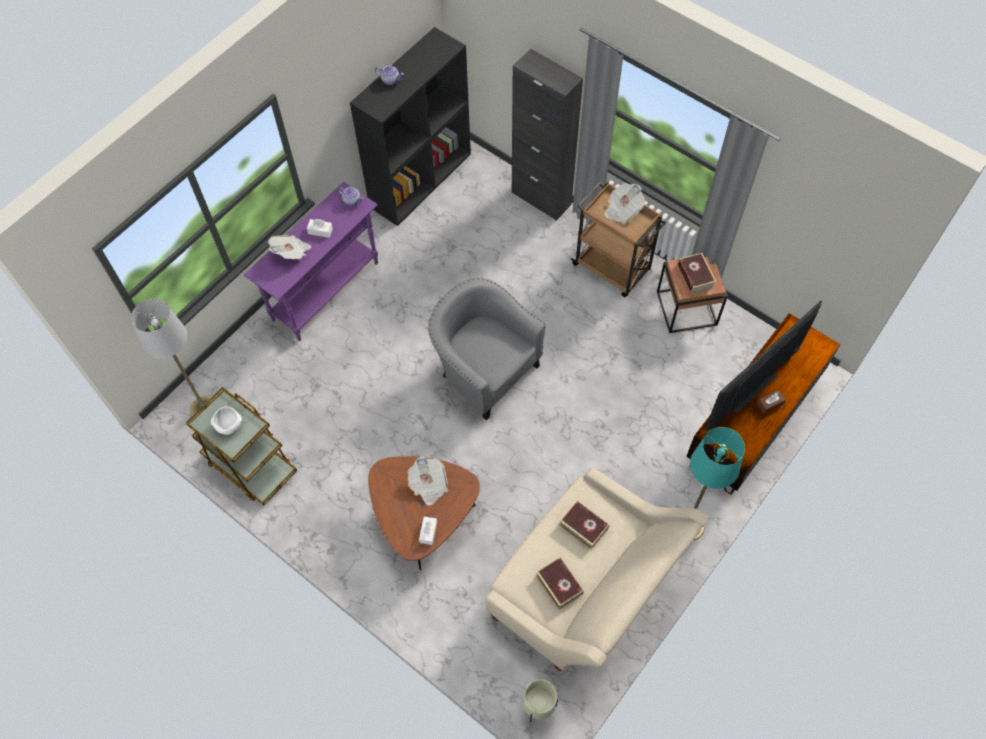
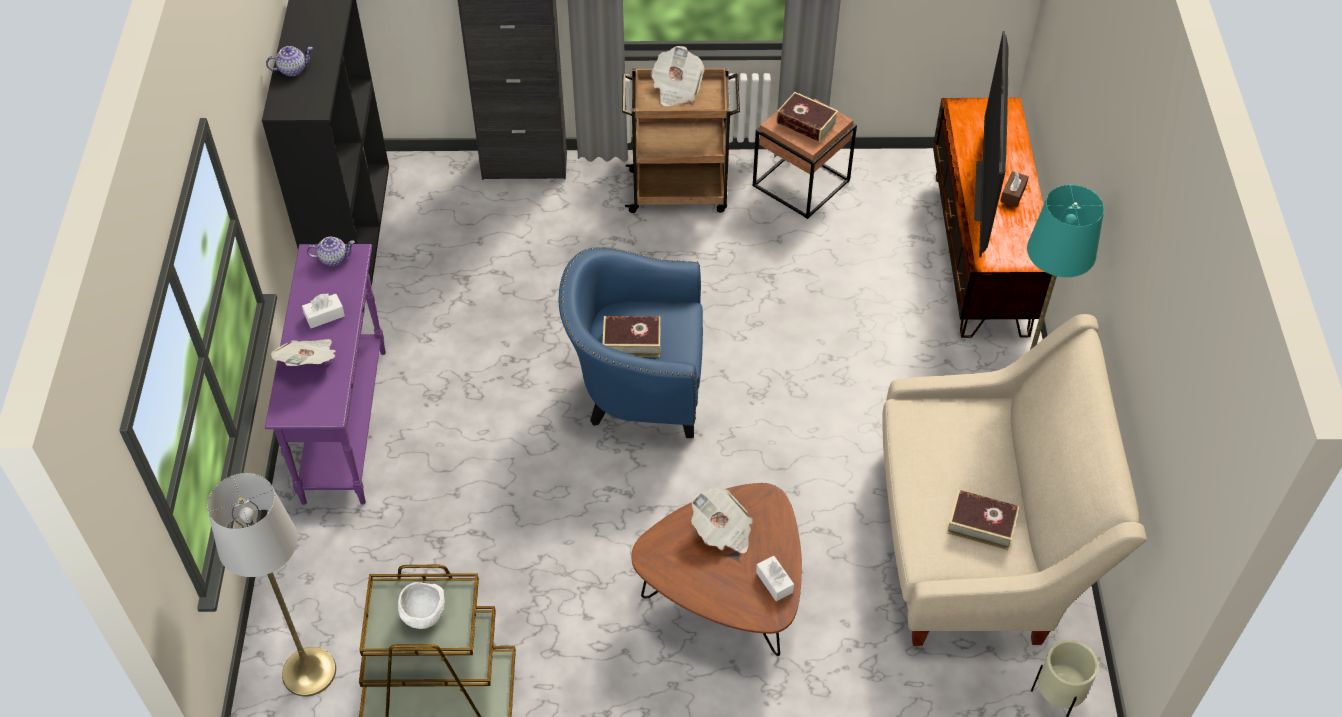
camera: 40 degrees left, 10 degrees down
grey armchair [428,278,546,420] -> blue armchair [559,247,703,438]
book [559,500,609,550] -> book moved to [603,316,661,357]

